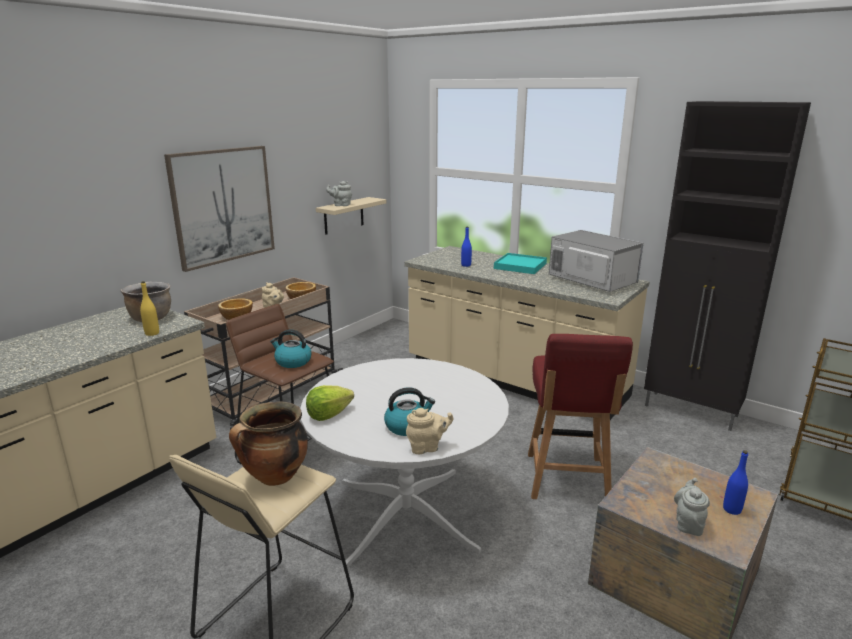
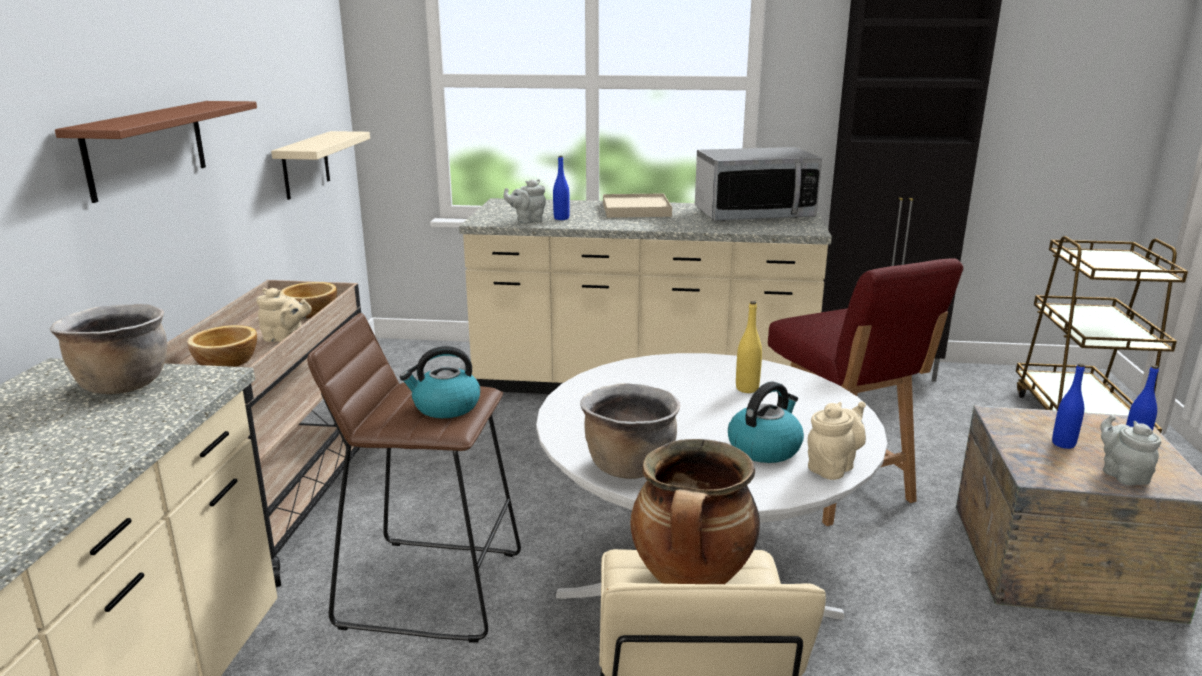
camera: 30 degrees left, 0 degrees up
yellow bottle [140,281,159,336] -> yellow bottle moved to [736,301,762,393]
picture [164,146,275,272] -> brown shelf [55,101,257,203]
lettuce [306,385,354,421] -> brown cooking pot [580,383,680,479]
grey teapot [326,181,352,206] -> grey teapot moved to [503,179,546,224]
turquoise tray [494,253,547,274] -> beige tray [603,193,672,218]
microwave [549,230,643,292] -> microwave turned 150 degrees clockwise [695,147,822,221]
none -> blue bottle [1052,363,1085,449]

